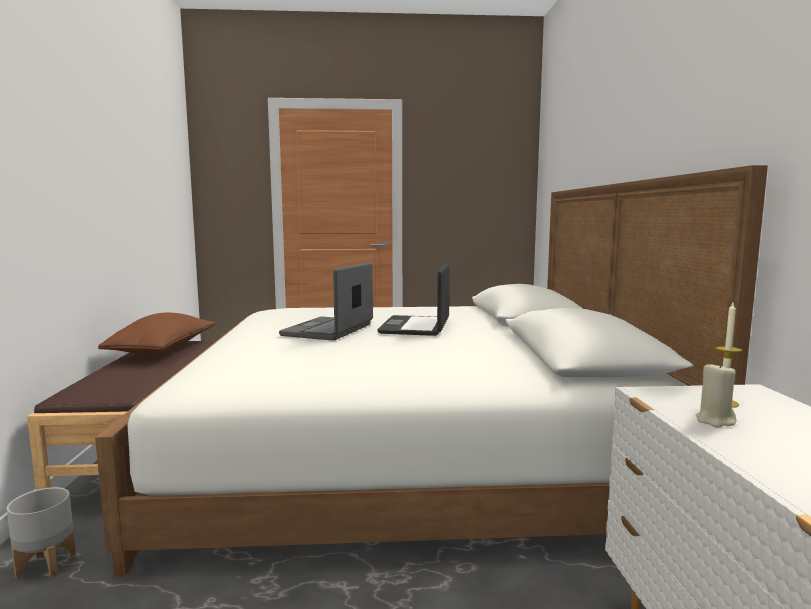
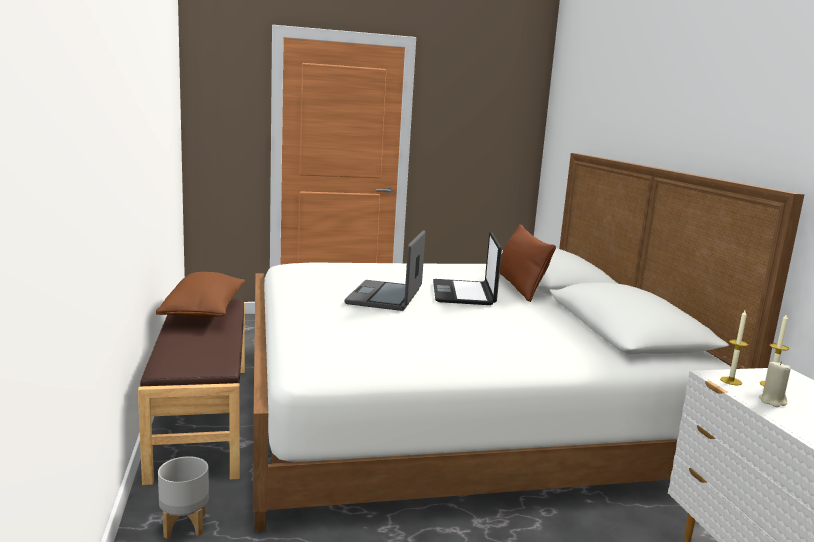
camera: 10 degrees left, 5 degrees up
none -> brown pillow [500,224,556,302]
none -> candle [720,310,748,385]

